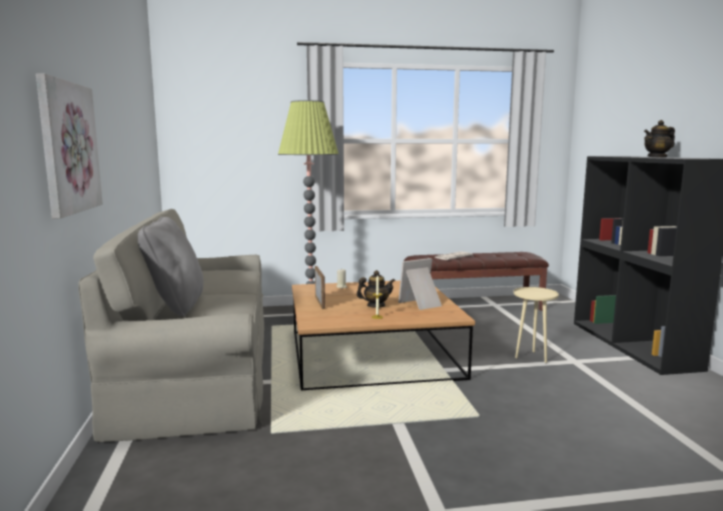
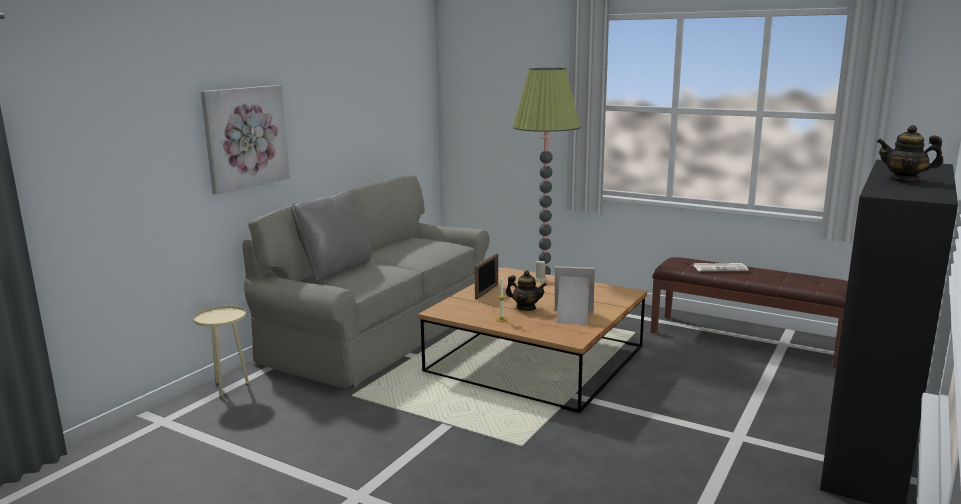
camera: 40 degrees right, 5 degrees up
beige side table [513,287,559,363] -> beige side table moved to [193,306,249,397]

